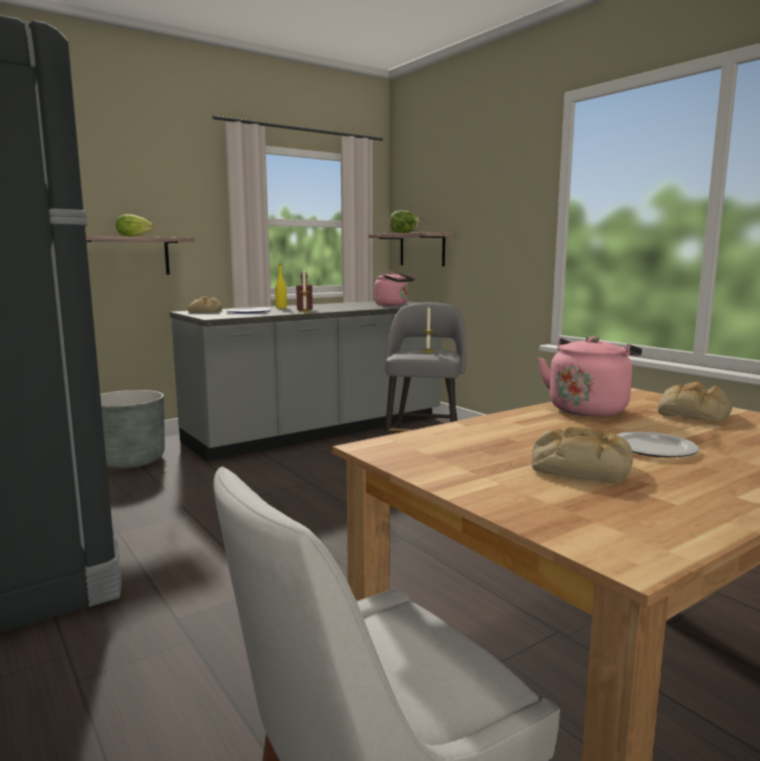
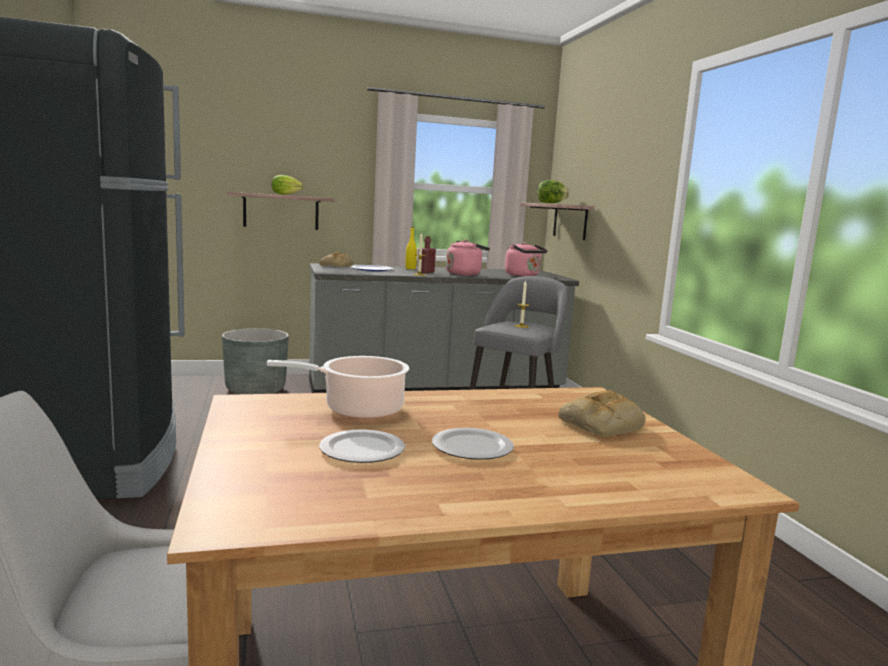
camera: 20 degrees right, 0 degrees up
bread [532,427,633,483] -> plate [319,430,405,463]
pink kettle [538,336,642,416] -> pink kettle moved to [446,240,490,276]
none -> cooking pot [267,356,409,419]

